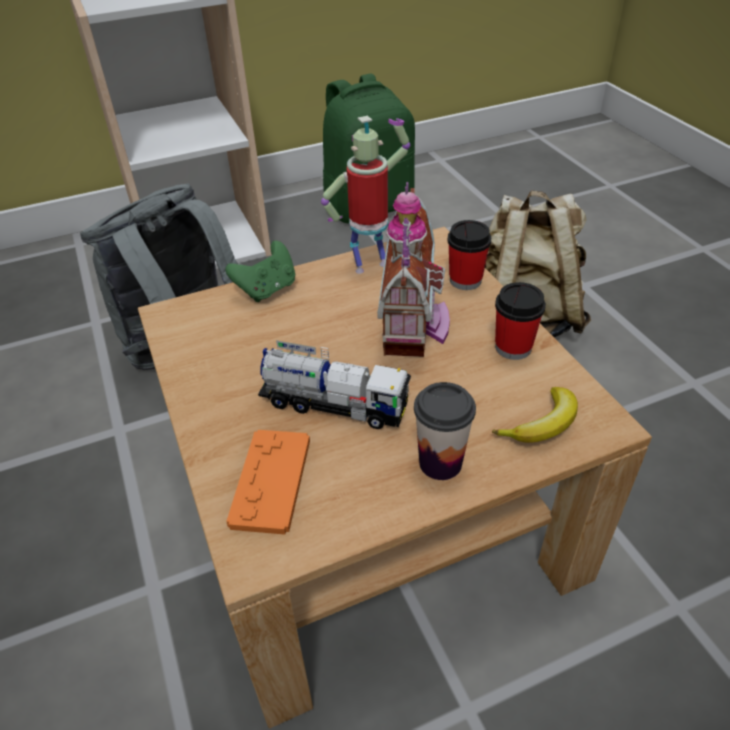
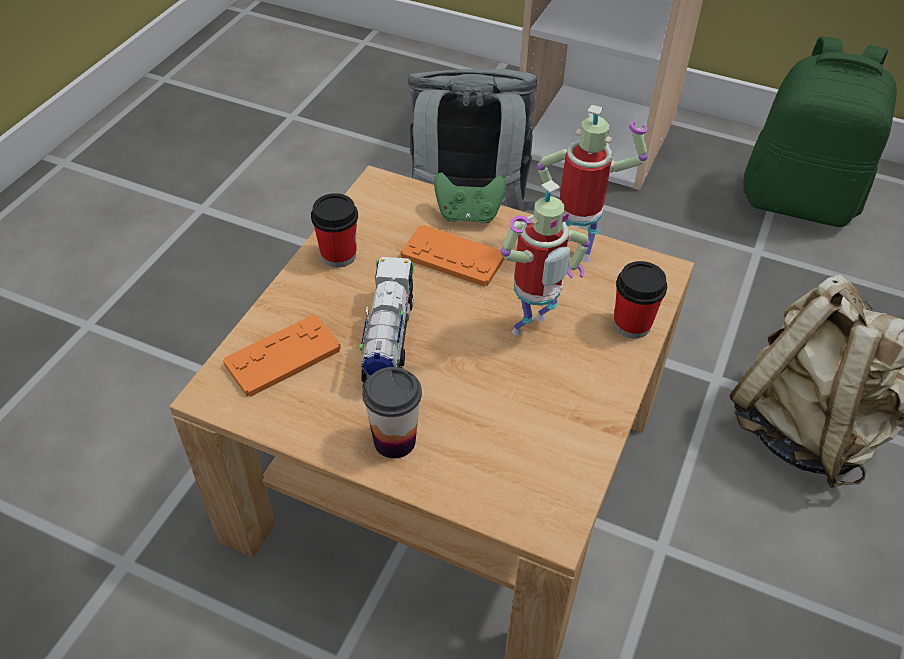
camera: 45 degrees right, 5 degrees up
toy truck [258,340,411,429] -> toy truck turned 150 degrees counterclockwise [360,257,414,390]
toy house [377,182,450,357] -> toy robot [501,180,590,336]
banana [492,387,578,443] -> none
cup [495,282,546,360] -> cup moved to [311,193,358,267]
none -> orange game controller [401,225,505,287]

